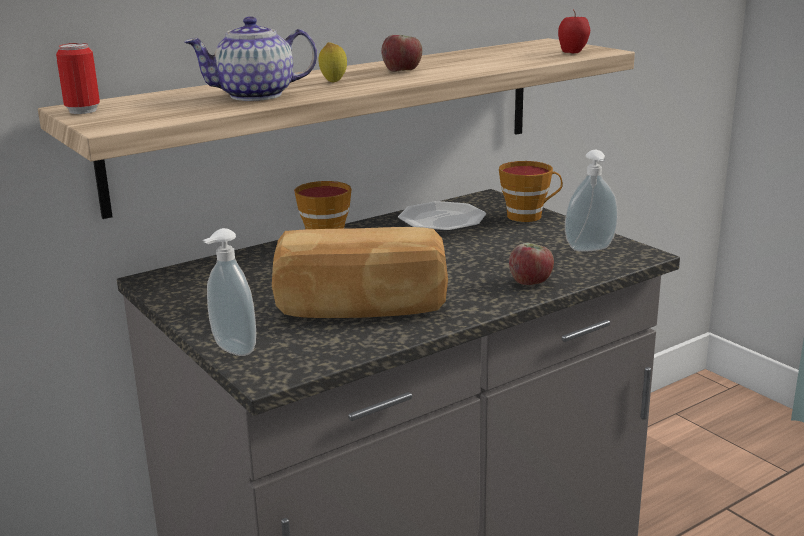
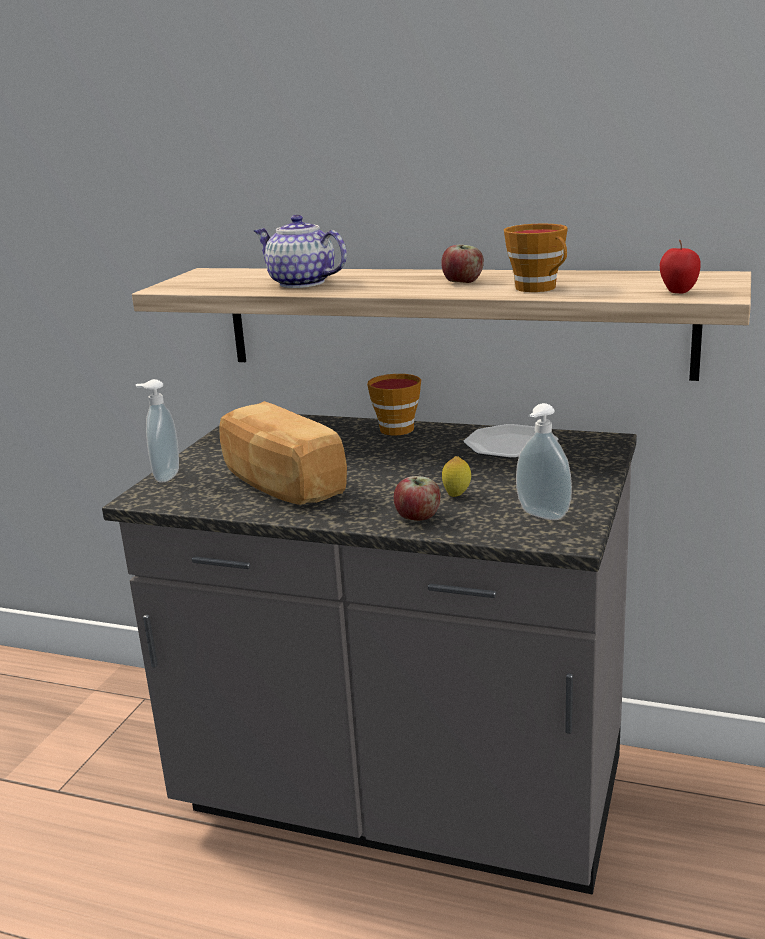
camera: 55 degrees right, 0 degrees up
can [56,43,100,114] -> none
lemon [319,42,347,83] -> lemon moved to [442,456,471,497]
cup [499,161,563,222] -> cup moved to [504,223,568,292]

